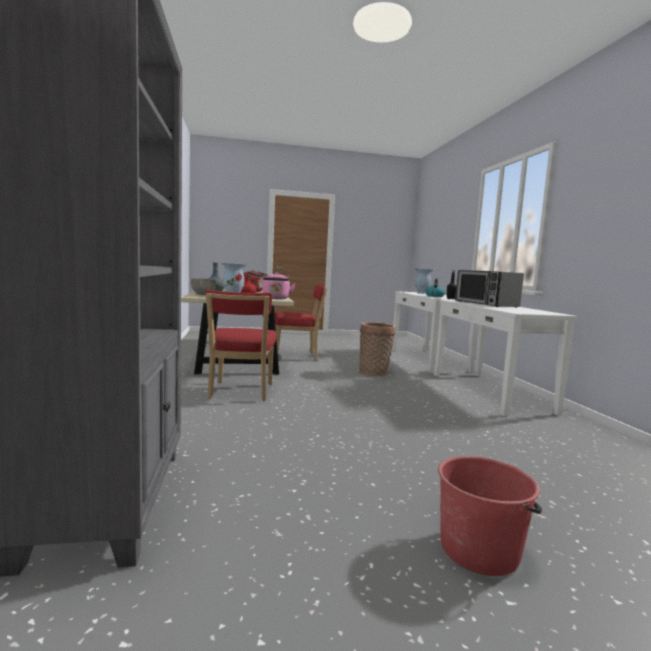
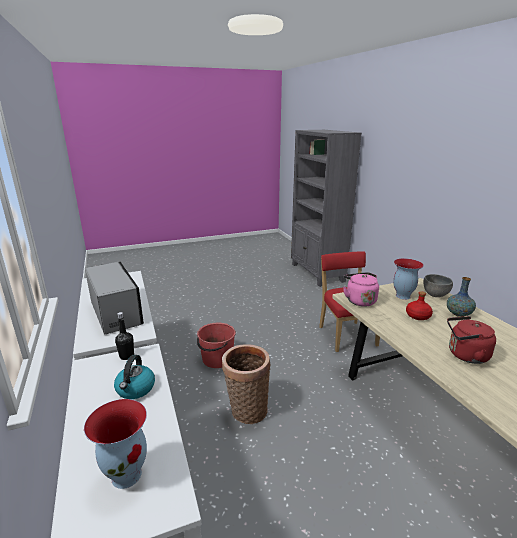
camera: 170 degrees right, 15 degrees up
red chair [275,284,327,360] -> none
red bucket [438,456,542,576] -> red bucket moved to [197,323,236,368]

